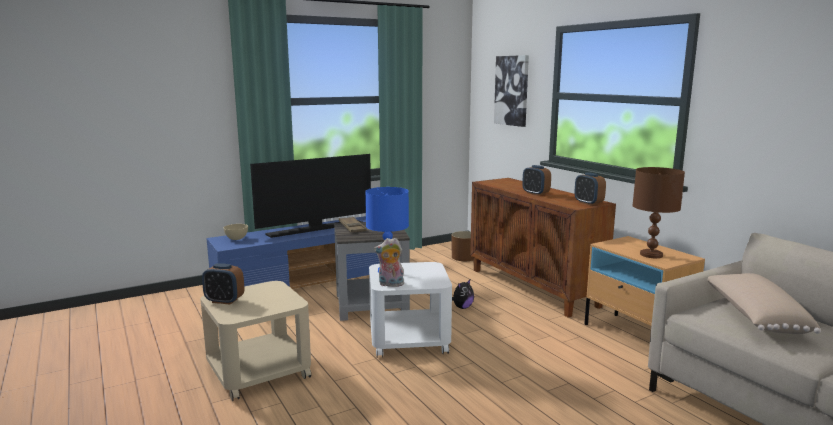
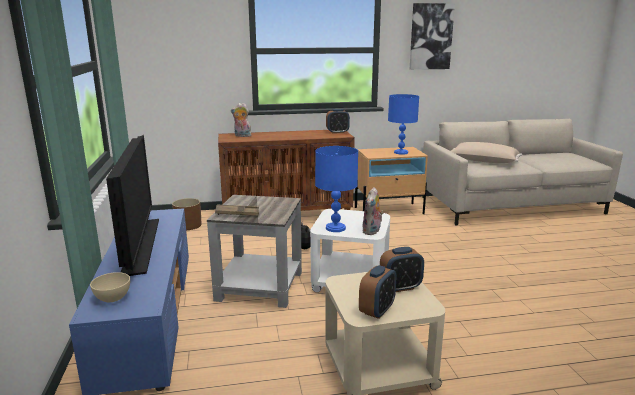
camera: 70 degrees left, 5 degrees up
picture [494,55,529,127] -> picture moved to [410,3,455,70]
alarm clock [522,165,551,196] -> alarm clock moved to [380,247,424,292]
brown table lamp [632,167,685,258] -> blue table lamp [388,94,419,155]
none -> plush toy [231,103,253,137]

